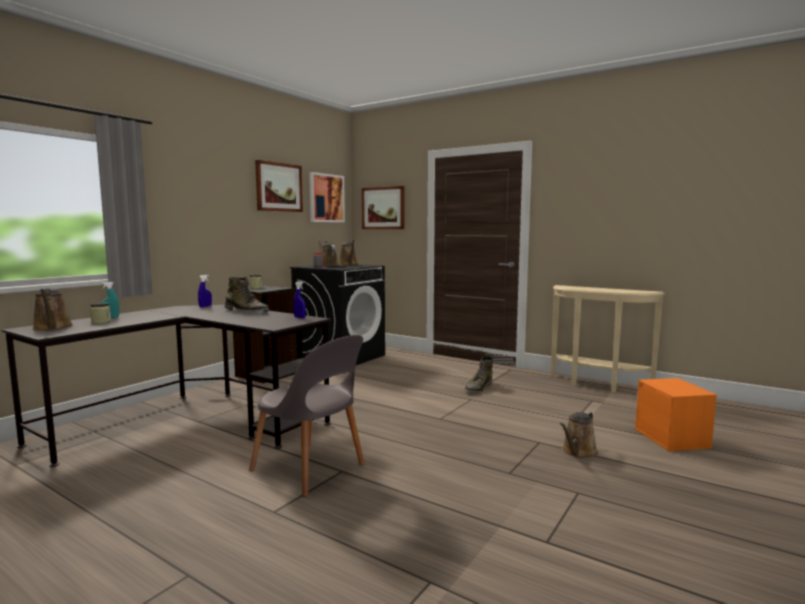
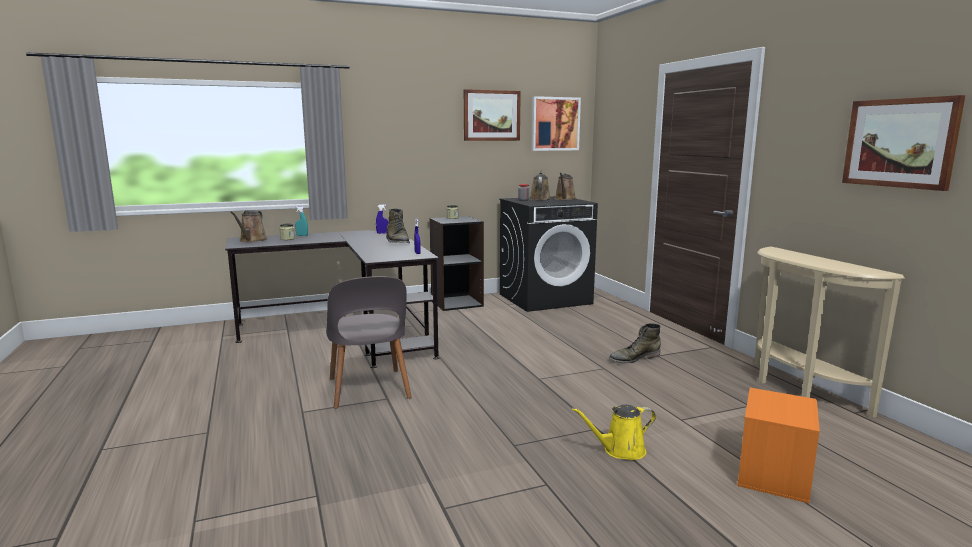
camera: 35 degrees right, 5 degrees up
picture [362,186,405,229] -> picture moved to [842,95,965,191]
brown watering can [560,411,598,458] -> yellow watering can [572,404,656,460]

